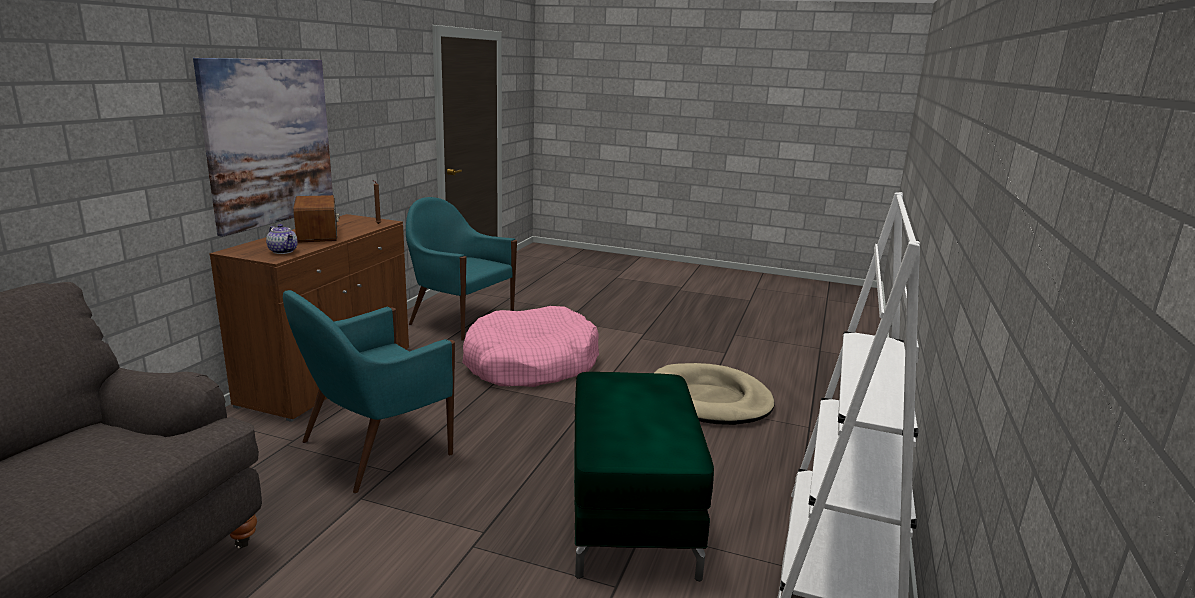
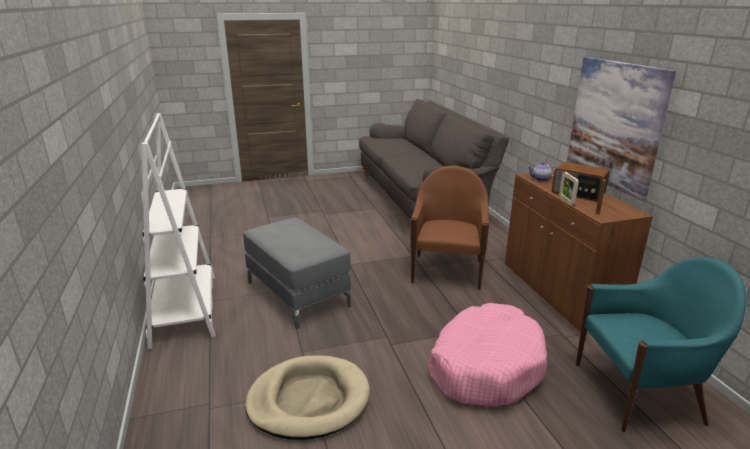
camera: 145 degrees right, 5 degrees up
turquoise armchair [283,290,455,494] -> brown armchair [410,166,489,290]
green ottoman [574,372,714,581] -> grey ottoman [243,218,351,328]
none -> picture frame [559,172,579,205]

